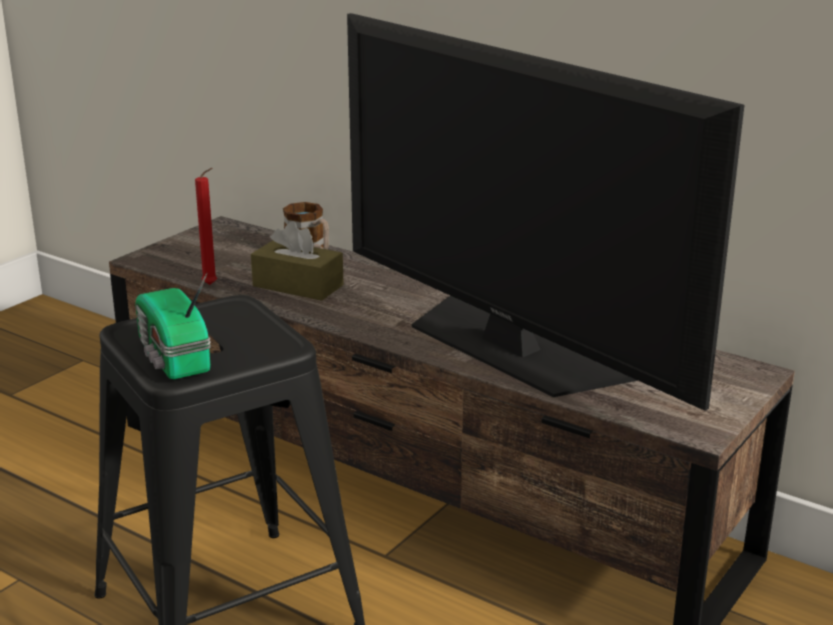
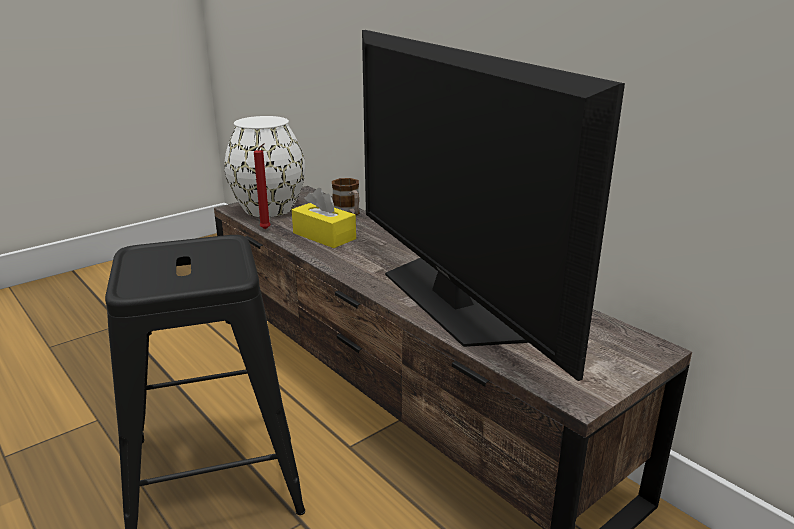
camera: 15 degrees right, 0 degrees up
radio [136,273,211,379] -> none
brown tissue box [251,221,344,301] -> yellow tissue box [292,188,356,248]
none -> white vase [224,116,305,217]

